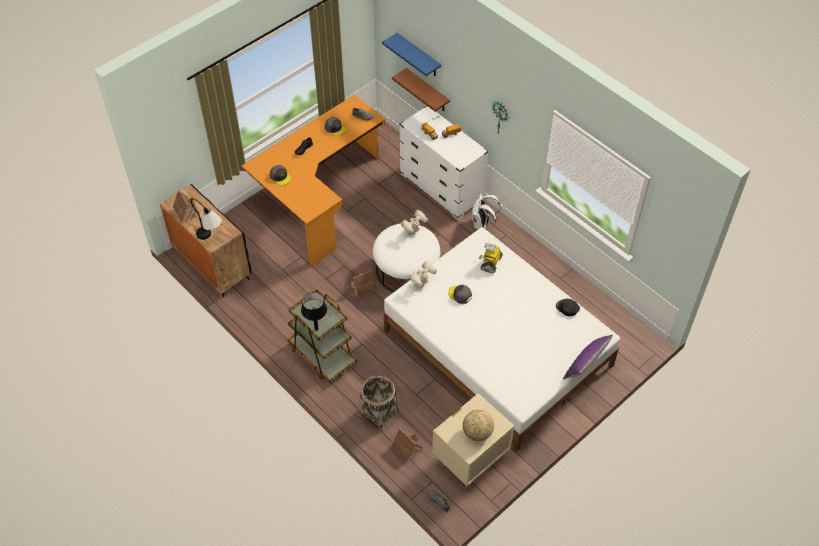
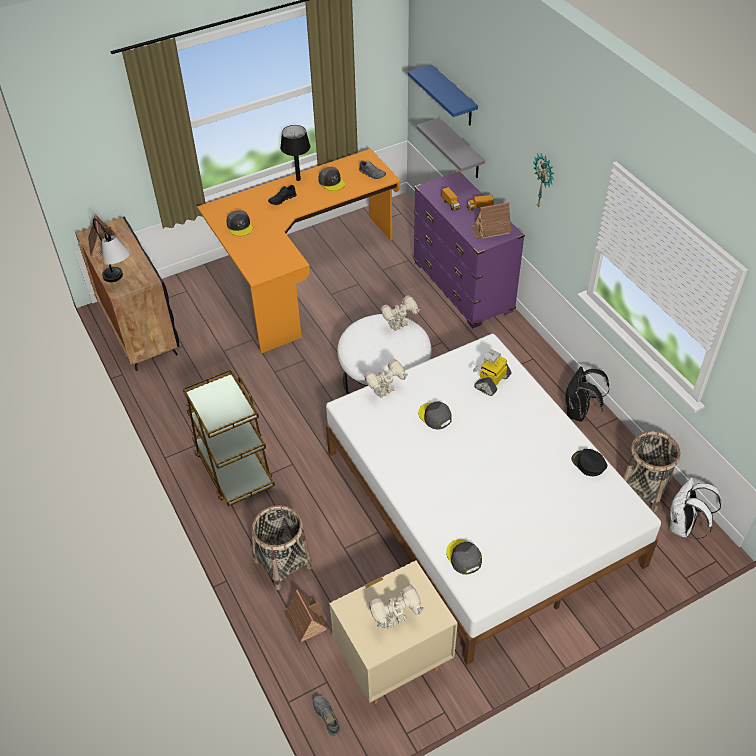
camera: 15 degrees right, 5 degrees down
black table lamp [301,292,327,331] -> black table lamp moved to [280,125,310,181]
toy house [347,270,377,299] -> toy house moved to [470,202,511,240]
brown shelf [392,68,450,111] -> grey shelf [416,117,485,178]
white dresser [399,106,489,220] -> purple dresser [413,171,525,329]
globe [463,410,494,441] -> toy robot [369,586,424,629]
white backpack [472,193,501,230] -> white backpack moved to [669,478,721,539]
purple pillow [563,335,613,379] -> none
none -> grey cap [446,539,482,575]
none -> black backpack [565,366,610,422]
none -> basket [623,431,681,512]

